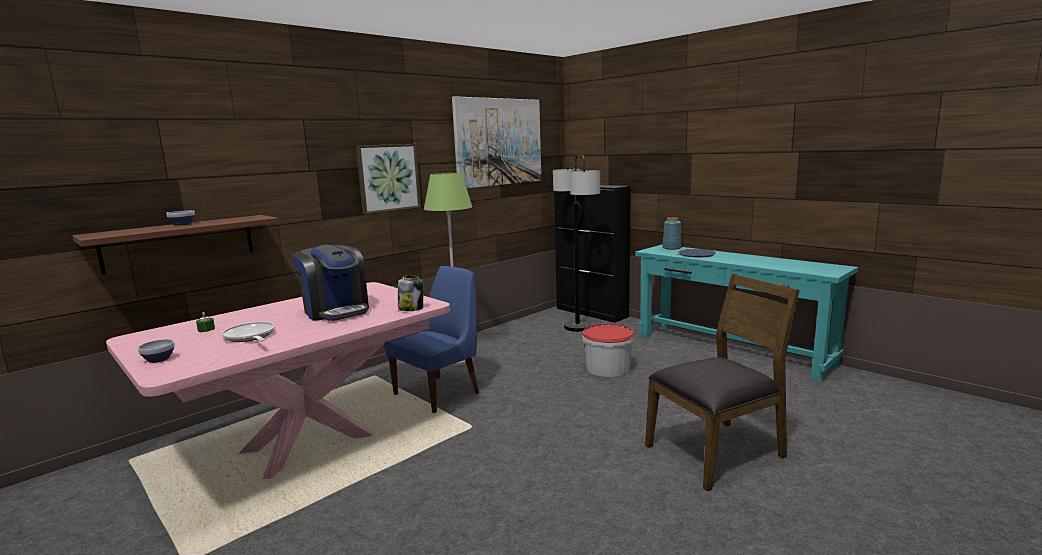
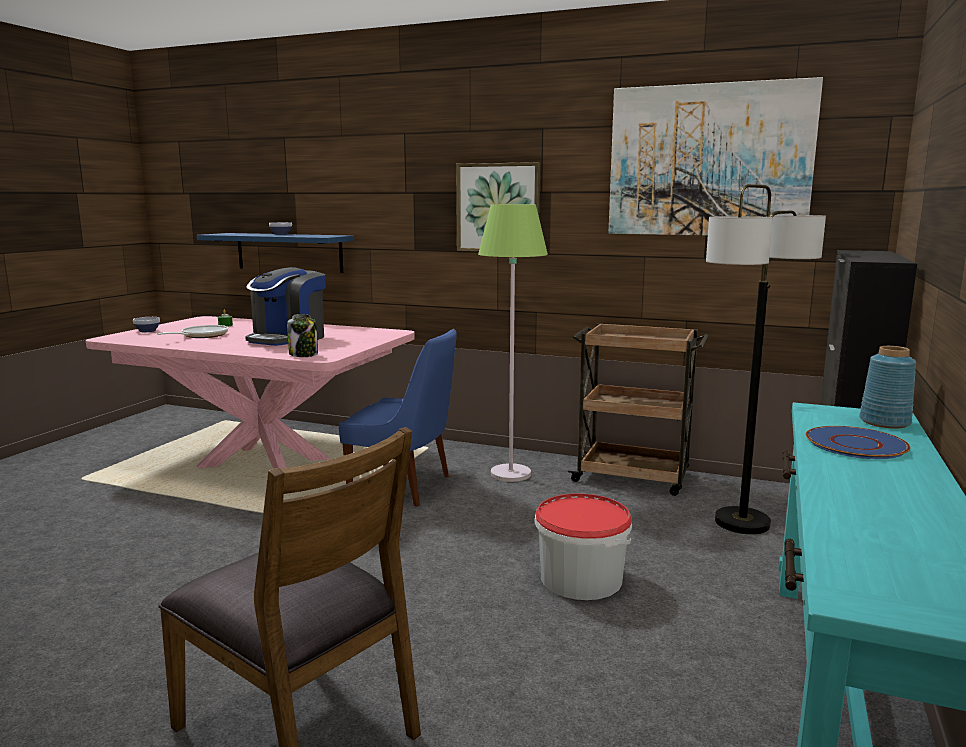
camera: 65 degrees right, 0 degrees up
brown shelf [73,215,279,275] -> blue shelf [197,233,354,273]
none -> brown cart [568,323,708,496]

